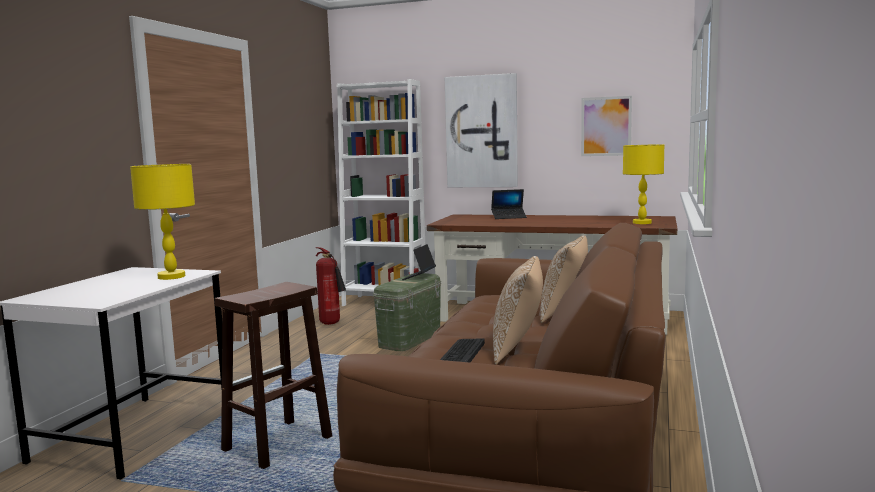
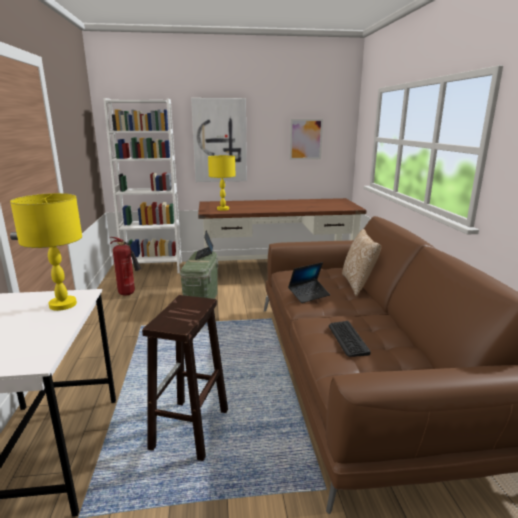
camera: 25 degrees left, 10 degrees up
laptop [491,189,527,219] -> laptop moved to [288,262,330,303]
pillow [493,256,543,364] -> none
yellow table lamp [623,144,664,224] -> yellow table lamp moved to [208,155,235,211]

